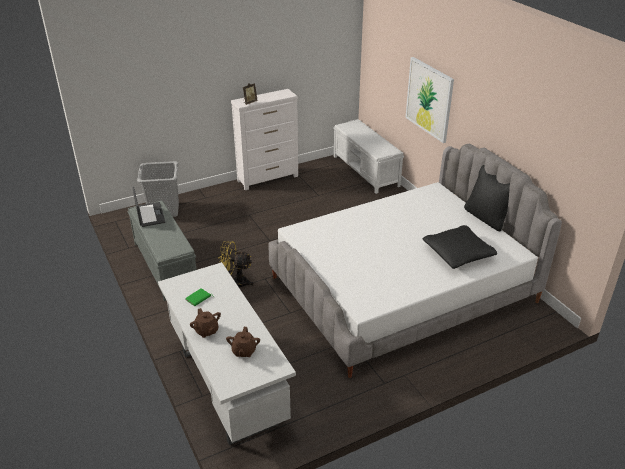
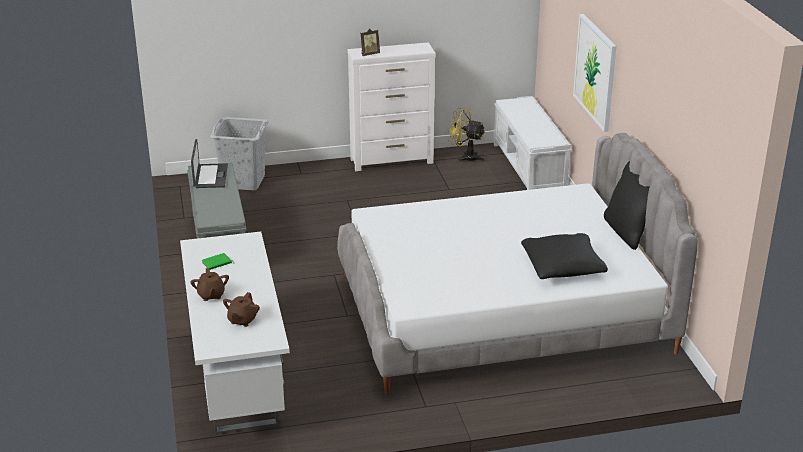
camera: 15 degrees right, 5 degrees down
yellow fan [218,241,254,287] -> yellow fan moved to [448,108,485,162]

